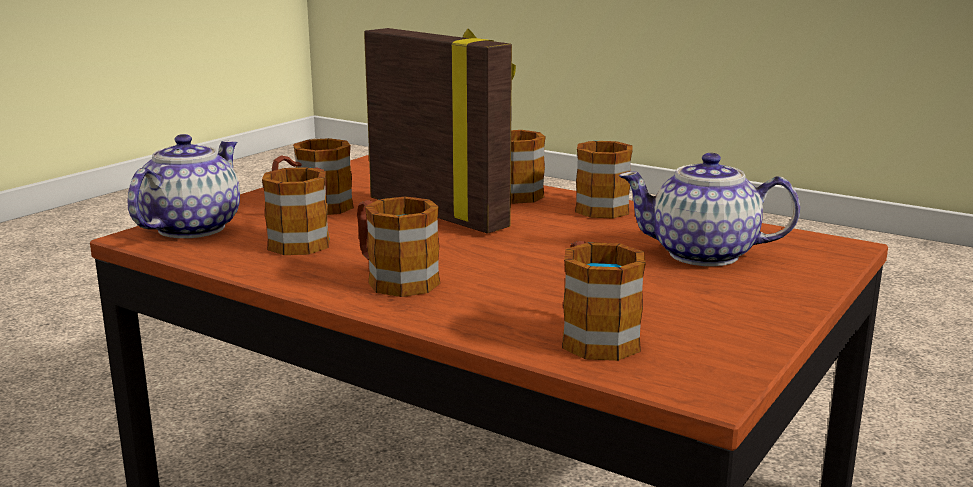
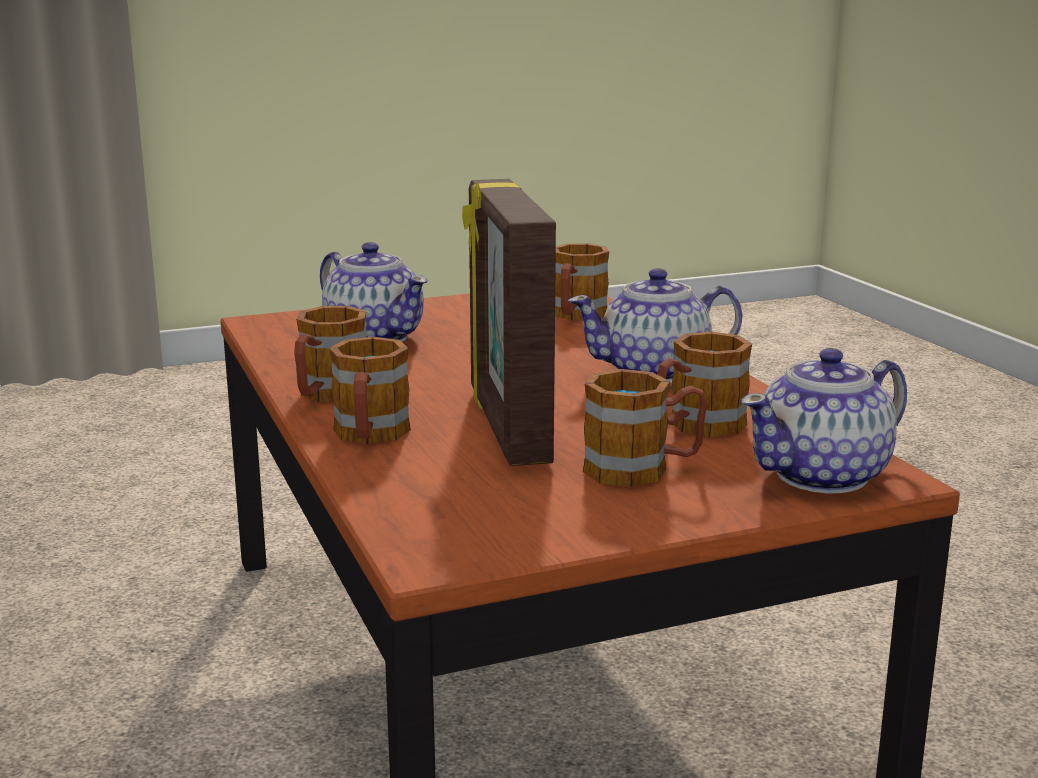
camera: 145 degrees left, 0 degrees up
mug [357,196,440,297] -> teapot [568,268,742,383]

